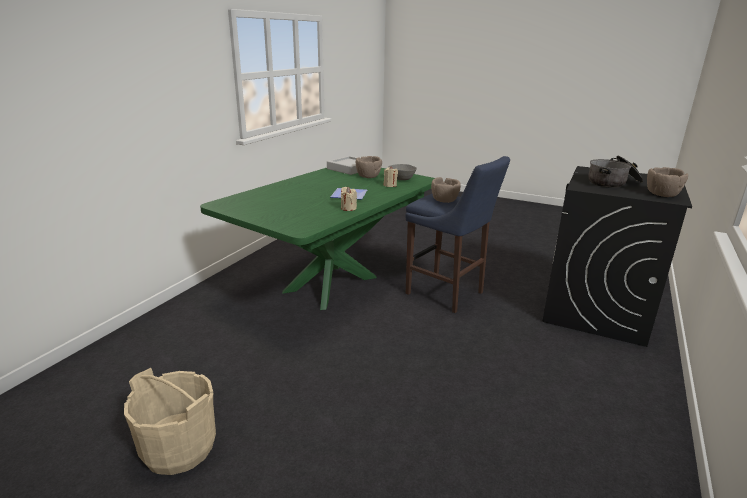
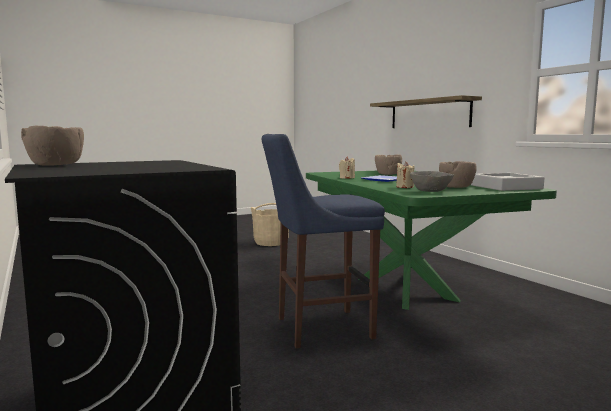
camera: 125 degrees right, 15 degrees down
brown bowl [431,177,461,203] -> brown bowl moved to [375,154,402,175]
cooking pot [588,156,643,188] -> none
none -> shelf [370,95,482,128]

